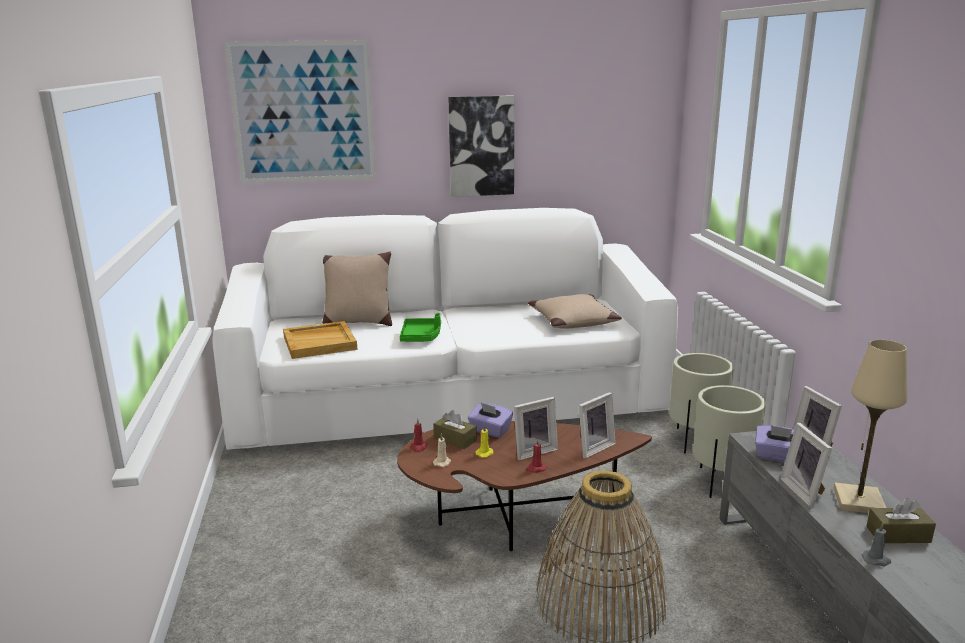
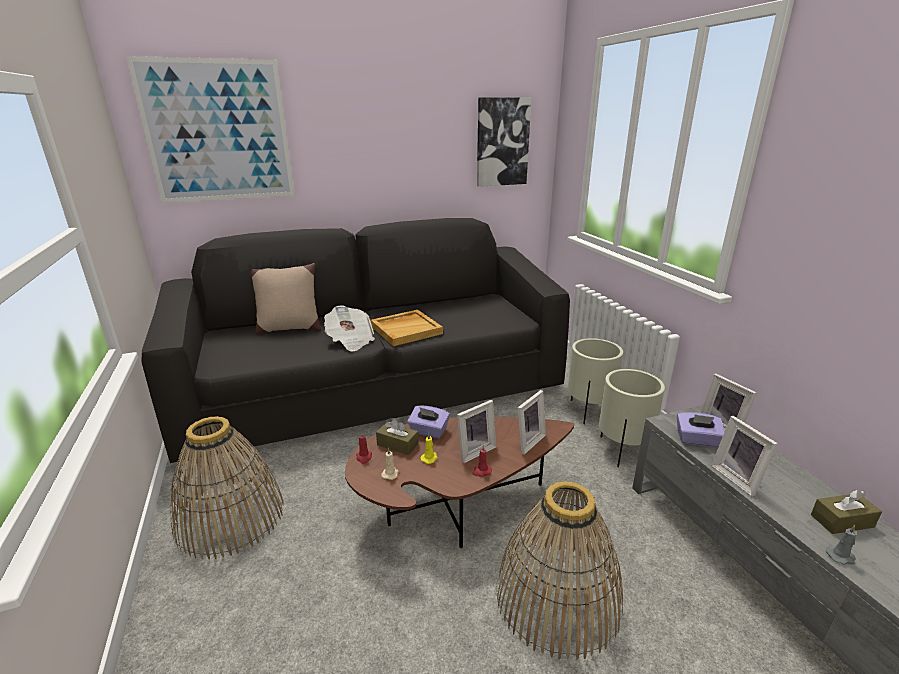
camera: 10 degrees left, 5 degrees up
white sofa [212,208,678,450] -> black sofa [142,218,570,463]
beige tray [283,321,357,359] -> beige tray moved to [371,310,443,346]
green tray [400,313,441,342] -> newspaper [324,305,375,352]
picture [448,95,514,197] -> picture moved to [477,97,531,187]
beige pillow [528,294,622,329] -> none
beige table lamp [834,340,907,513] -> none
none -> basket [170,416,284,559]

